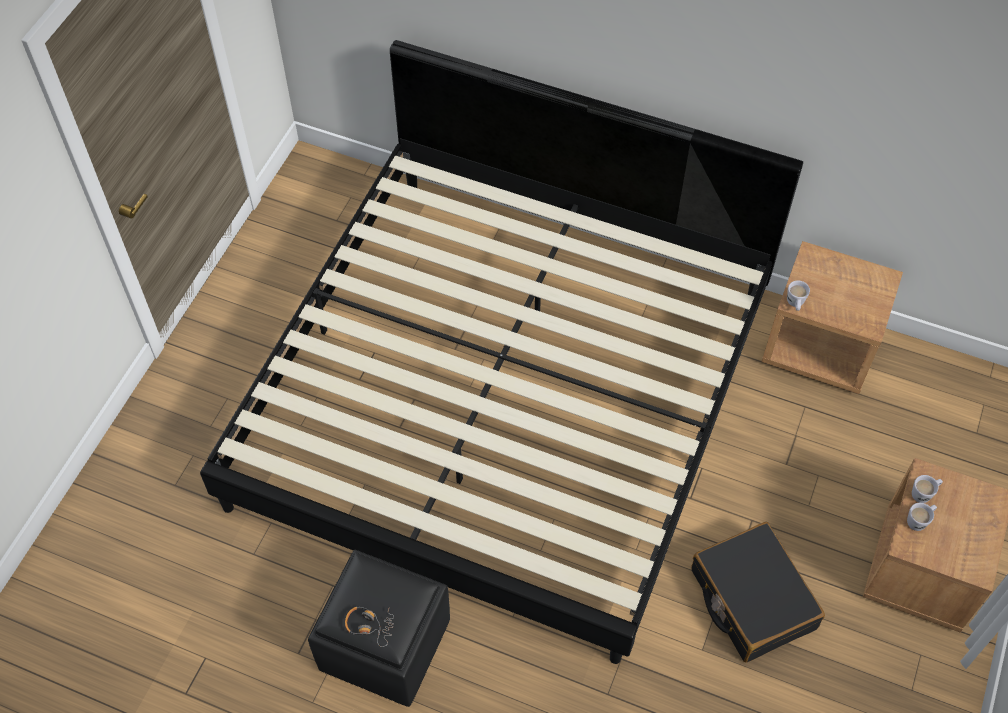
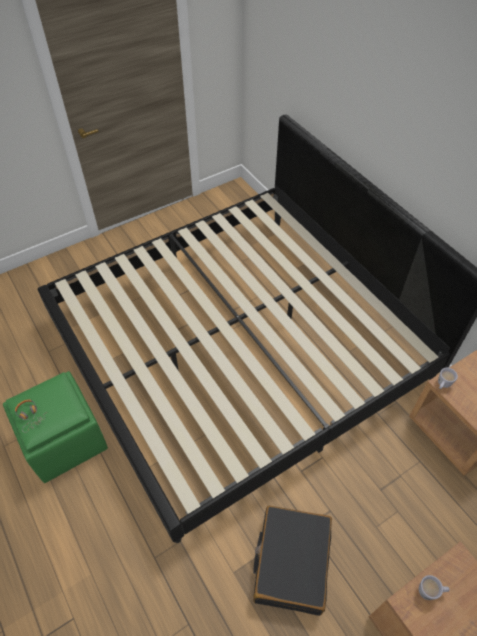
camera: 35 degrees right, 5 degrees down
black ottoman [308,549,450,707] -> green ottoman [3,371,108,483]
white mug [912,475,943,503] -> none

